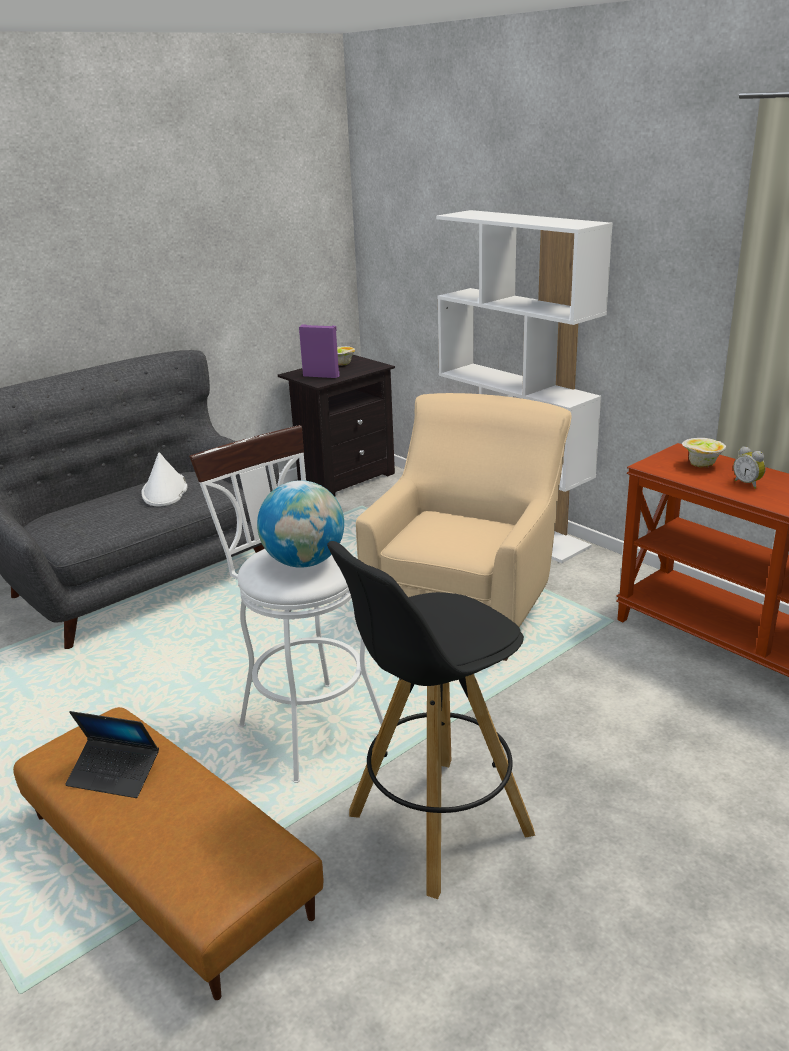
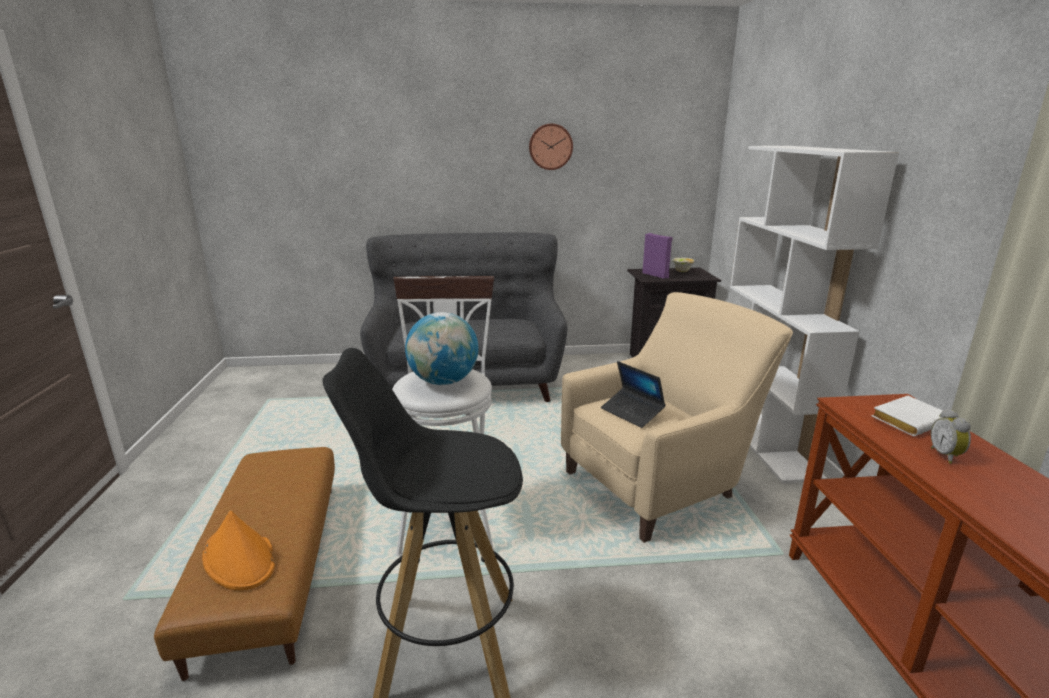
camera: 35 degrees right, 5 degrees down
laptop [65,711,159,798] -> laptop moved to [601,361,666,428]
white hat [142,452,188,507] -> none
bowl [682,438,726,468] -> white book [871,396,951,436]
none -> orange hat [202,510,275,590]
none -> wall clock [529,124,573,170]

